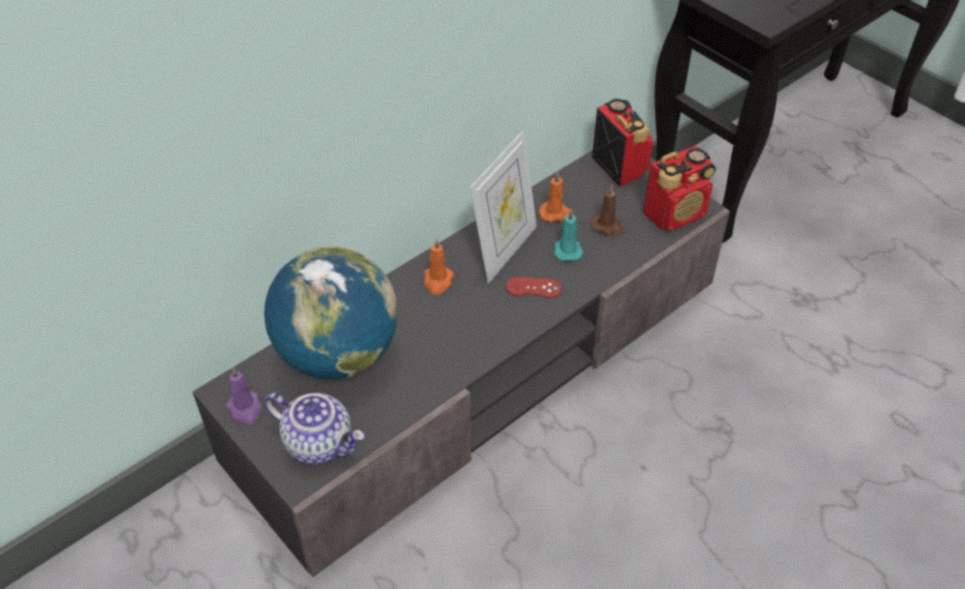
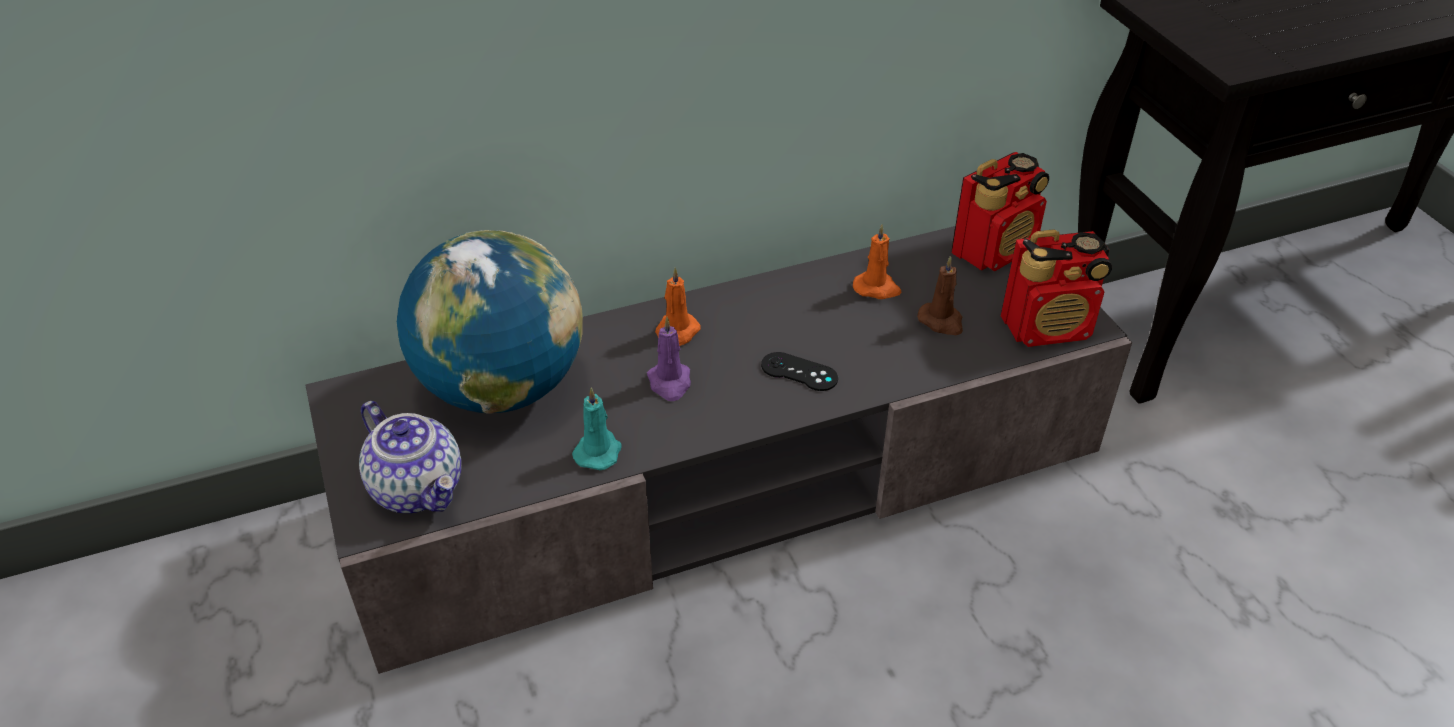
camera: 20 degrees right, 5 degrees down
purple candle [226,368,262,424] -> purple candle moved to [647,317,691,401]
picture frame [470,131,537,284] -> none
red game controller [506,277,562,298] -> black game controller [761,352,838,391]
turquoise candle [554,209,583,261] -> turquoise candle moved to [572,387,621,470]
radio [592,98,653,187] -> radio turned 60 degrees clockwise [951,152,1049,272]

